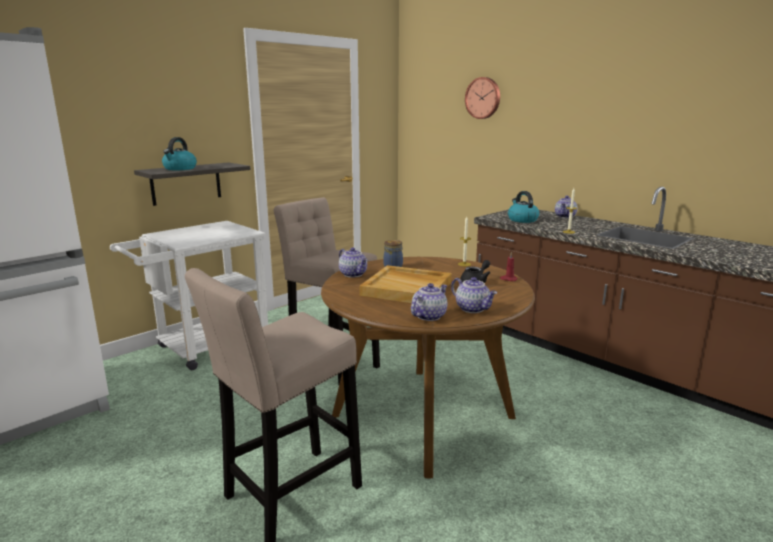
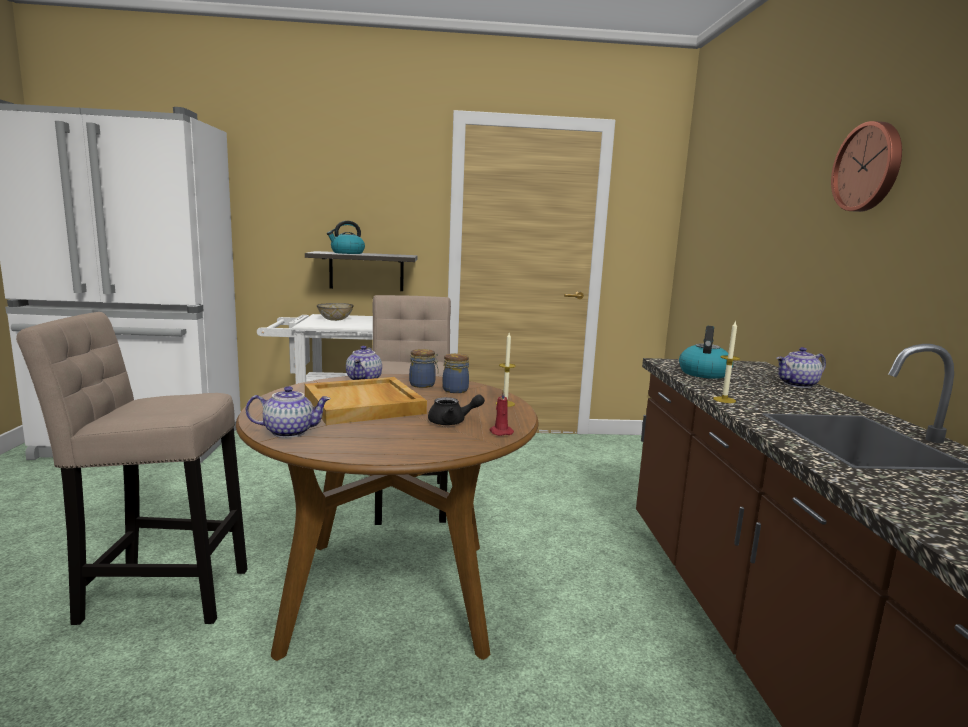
camera: 40 degrees right, 5 degrees down
teapot [451,277,497,313] -> none
wall clock [465,77,500,119] -> wall clock moved to [831,121,902,212]
none -> bowl [317,303,354,321]
none -> jar [442,353,469,393]

